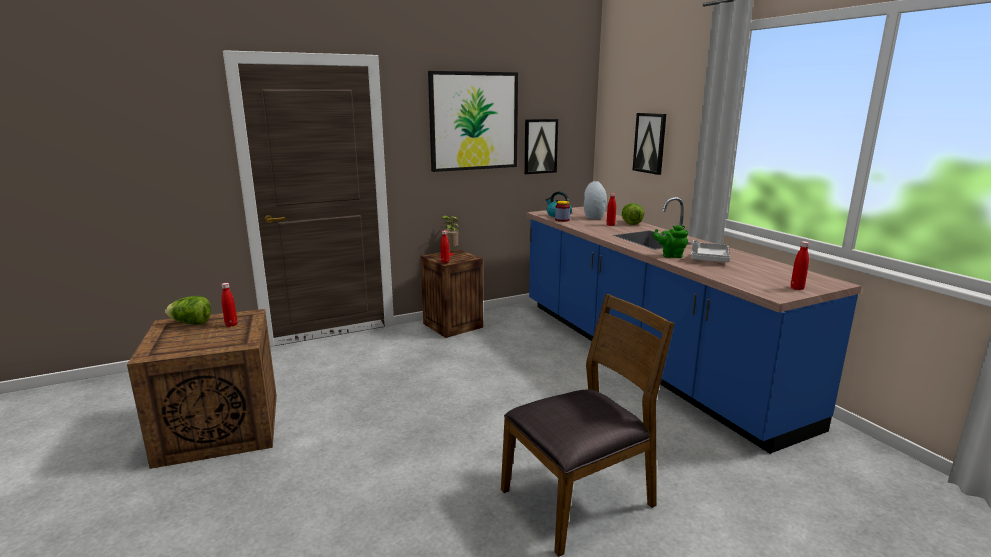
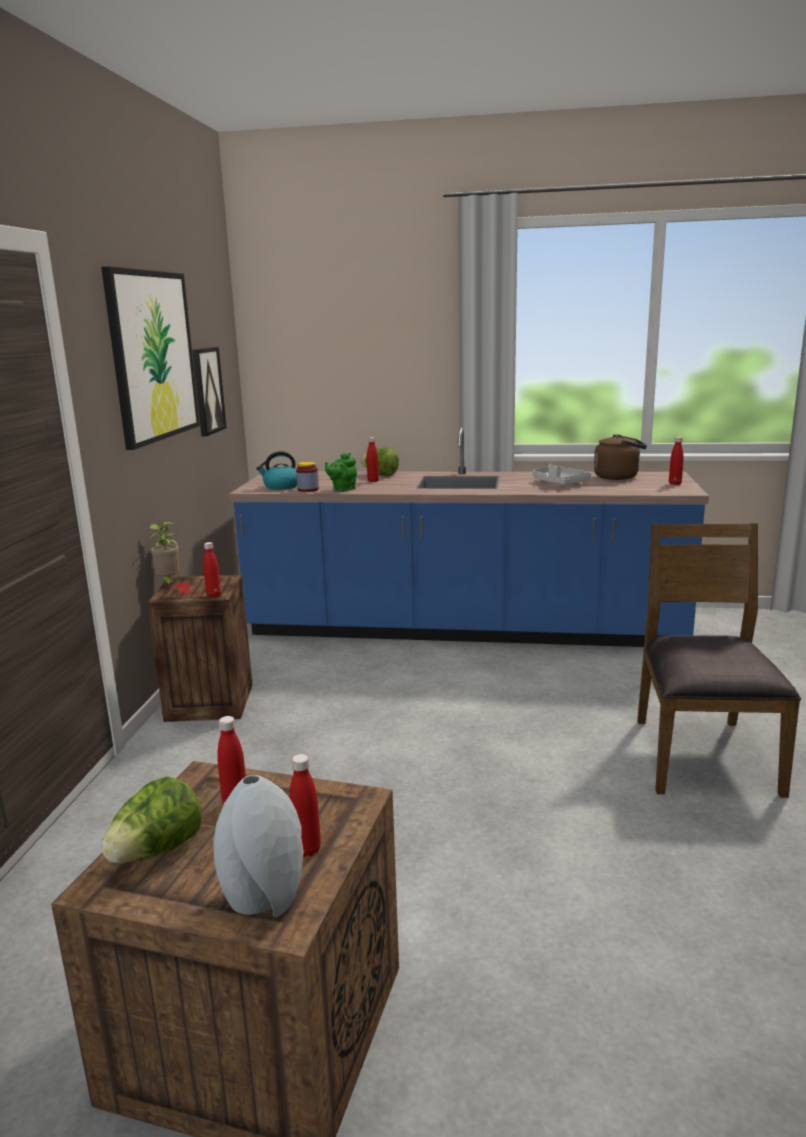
camera: 55 degrees left, 0 degrees up
grey vase [584,181,607,219] -> grey vase moved to [213,775,304,917]
picture [633,113,666,175] -> none
green teapot [653,225,688,258] -> green teapot moved to [325,453,357,492]
none -> red bottle [289,754,321,857]
none -> brown kettle [594,434,647,480]

